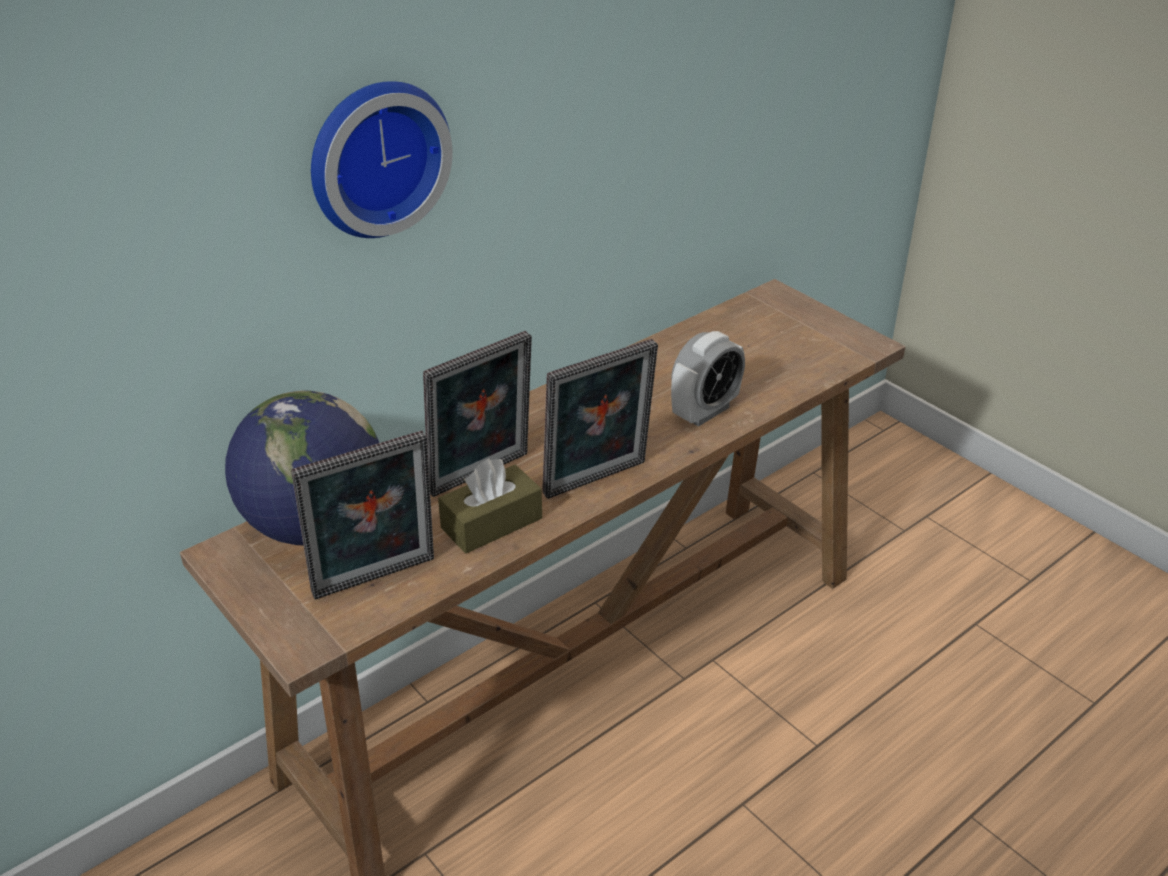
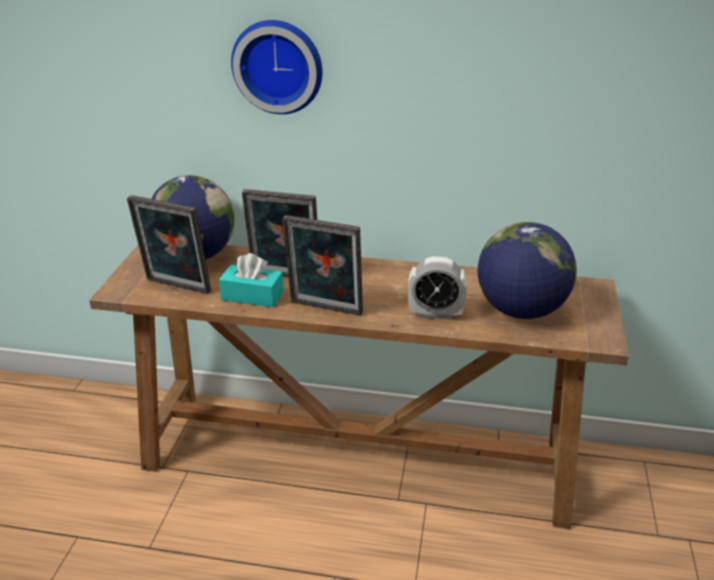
camera: 50 degrees right, 5 degrees down
brown tissue box [438,459,542,554] -> turquoise tissue box [219,253,284,307]
none -> globe [478,222,577,319]

